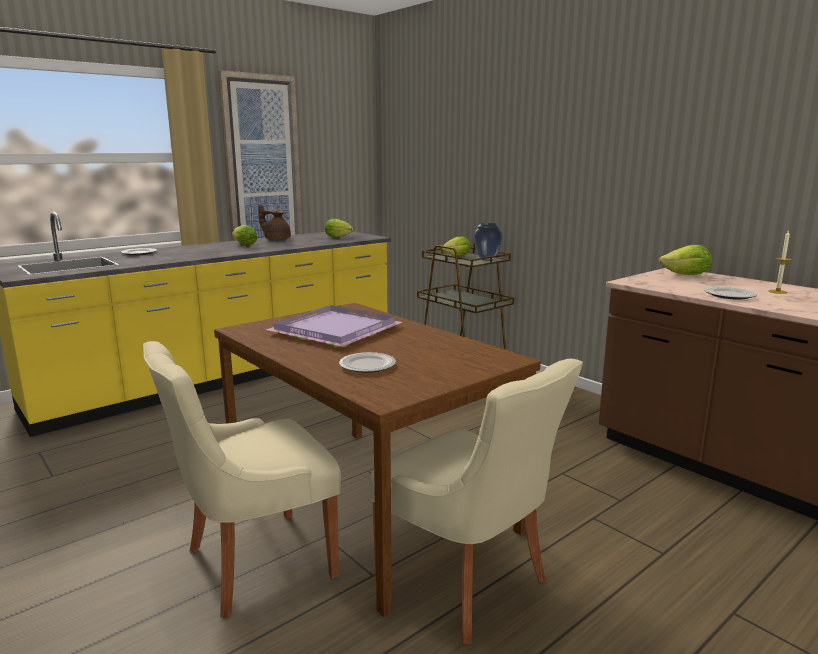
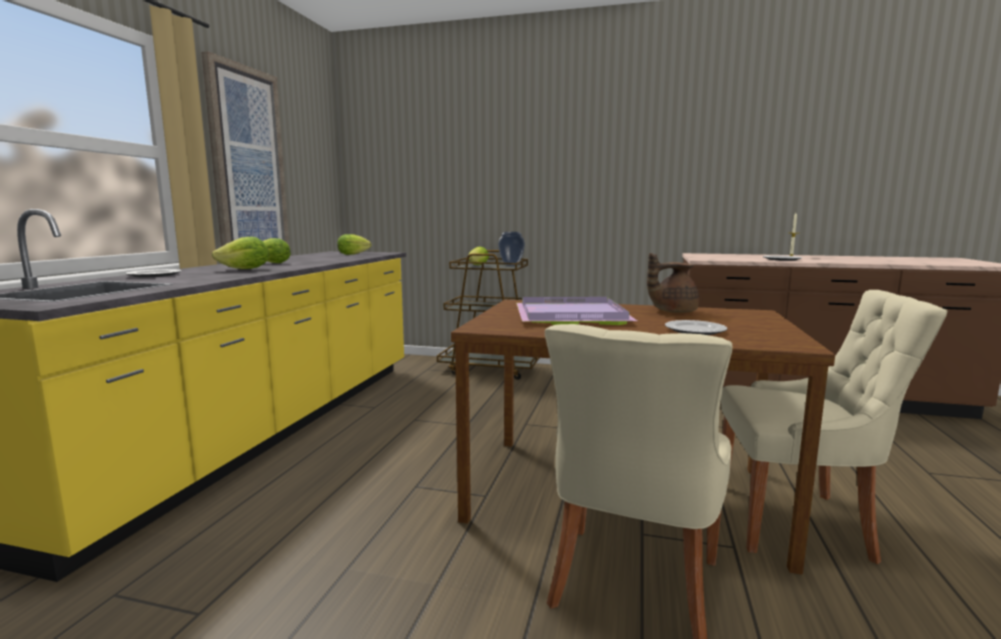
camera: 35 degrees left, 5 degrees down
brown teapot [258,204,291,241] -> brown teapot moved to [647,253,699,313]
lettuce [659,245,712,275] -> lettuce moved to [212,237,269,269]

